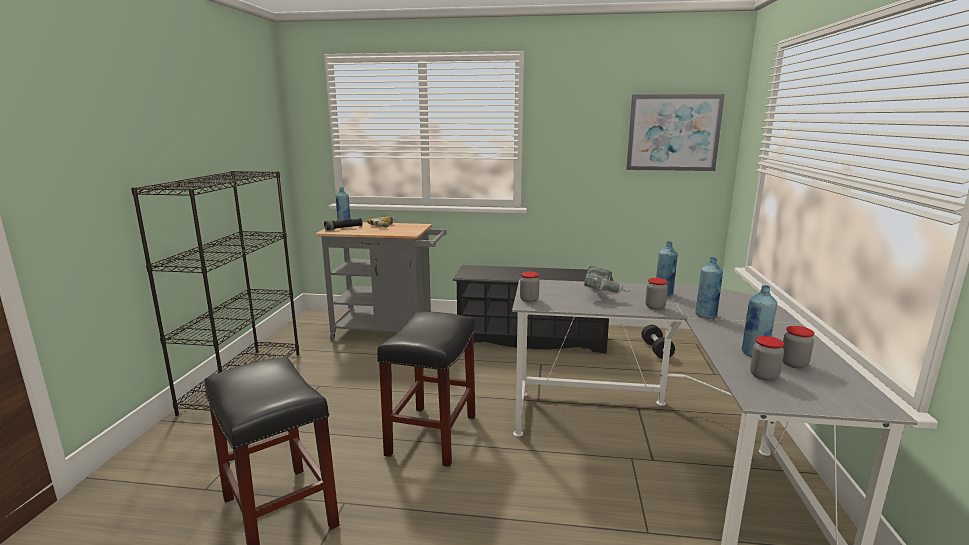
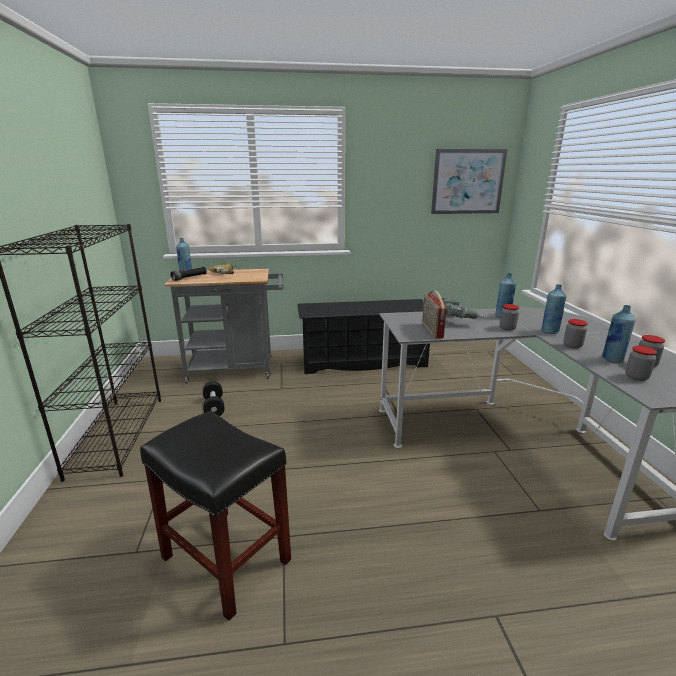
camera: 15 degrees left, 5 degrees up
black stool [377,312,475,467] -> none
jar [520,272,540,302] -> jar moved to [563,319,588,349]
black dumbbell [641,325,675,359] -> black dumbbell moved to [203,381,225,416]
none -> radio [422,291,447,339]

